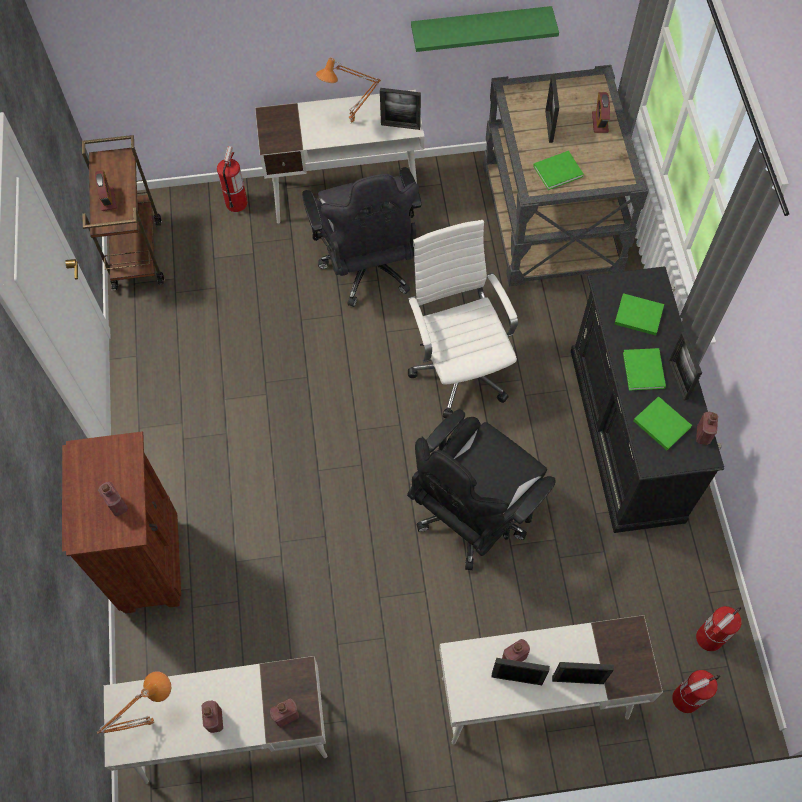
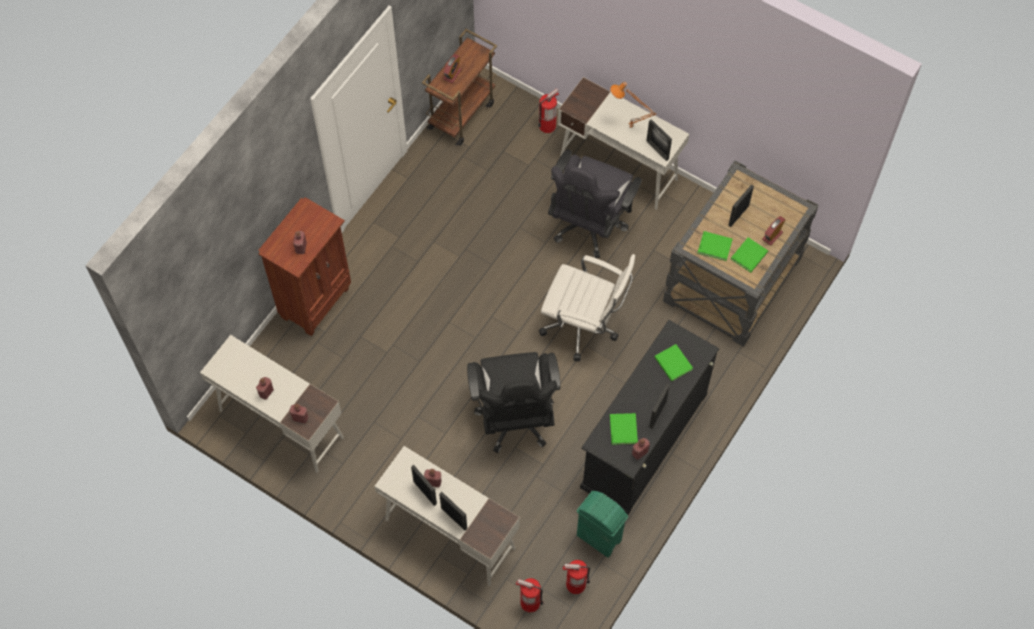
camera: 40 degrees right, 0 degrees up
orange table lamp [97,671,171,734] -> none
black office chair [407,409,556,570] -> black office chair turned 90 degrees counterclockwise [467,352,561,453]
white office chair [408,220,518,418] -> white office chair turned 90 degrees clockwise [539,254,635,361]
green shelf [411,6,559,52] -> none
green book [623,348,666,391] -> green book moved to [731,237,768,273]
none -> green trash can [577,491,628,557]

